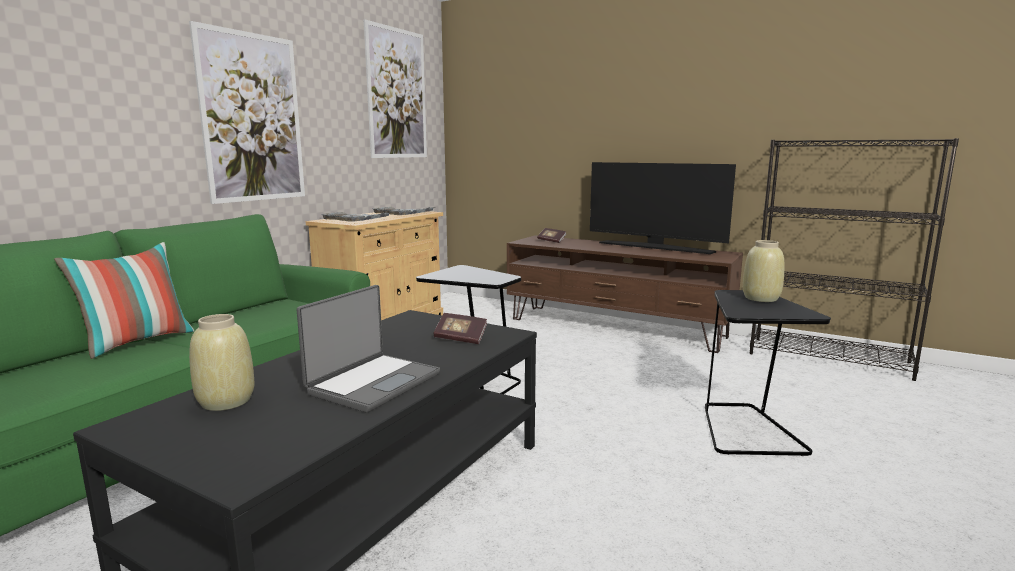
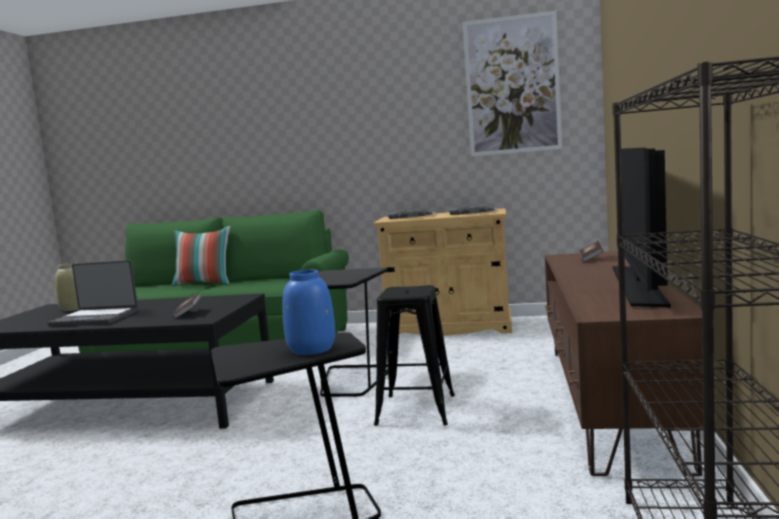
camera: 70 degrees right, 5 degrees down
picture [189,21,305,204] -> none
beige vase [743,240,785,302] -> blue vase [282,270,335,355]
none -> black stool [374,285,455,426]

